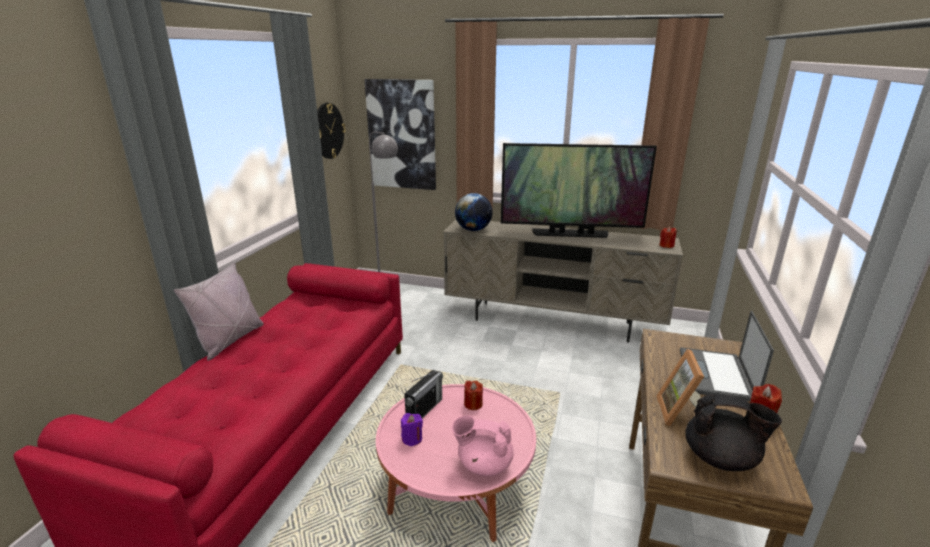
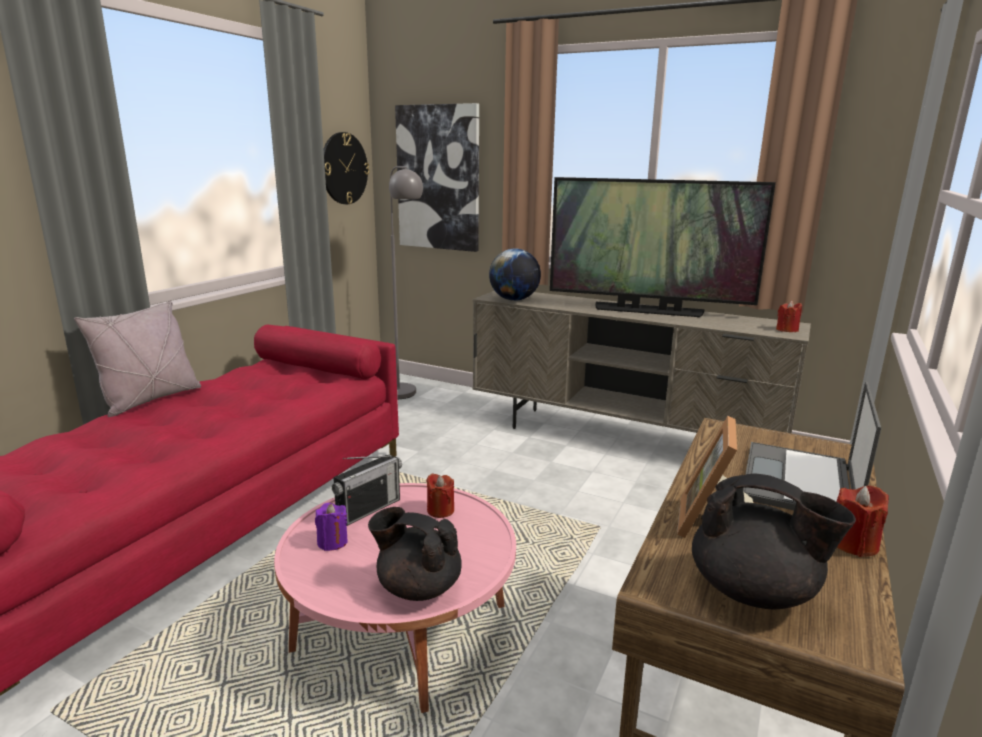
camera: 10 degrees right, 5 degrees down
pink teapot [452,416,514,476] -> black teapot [368,507,462,601]

